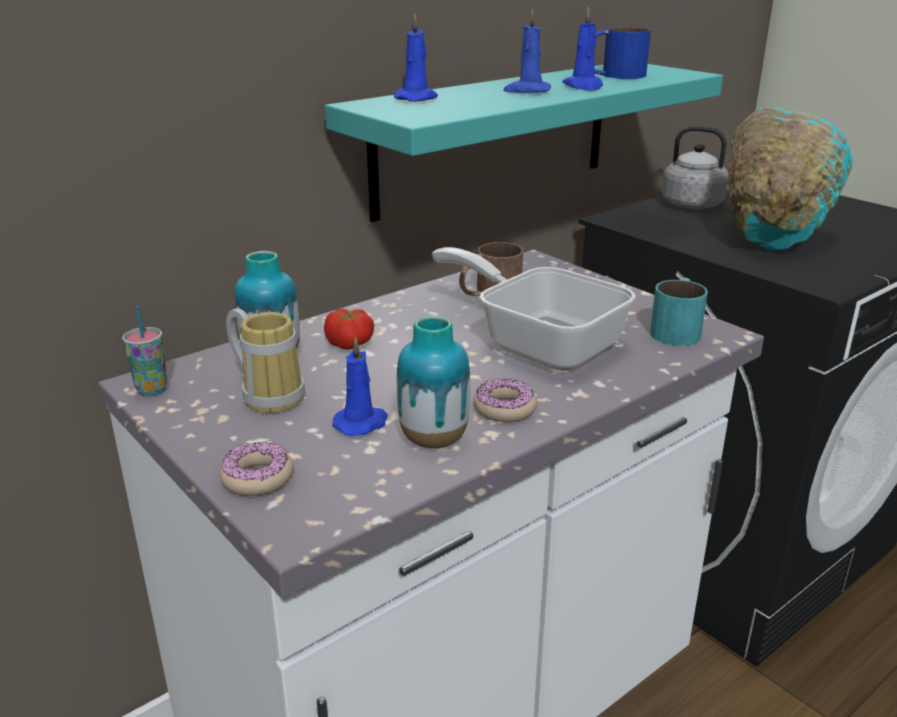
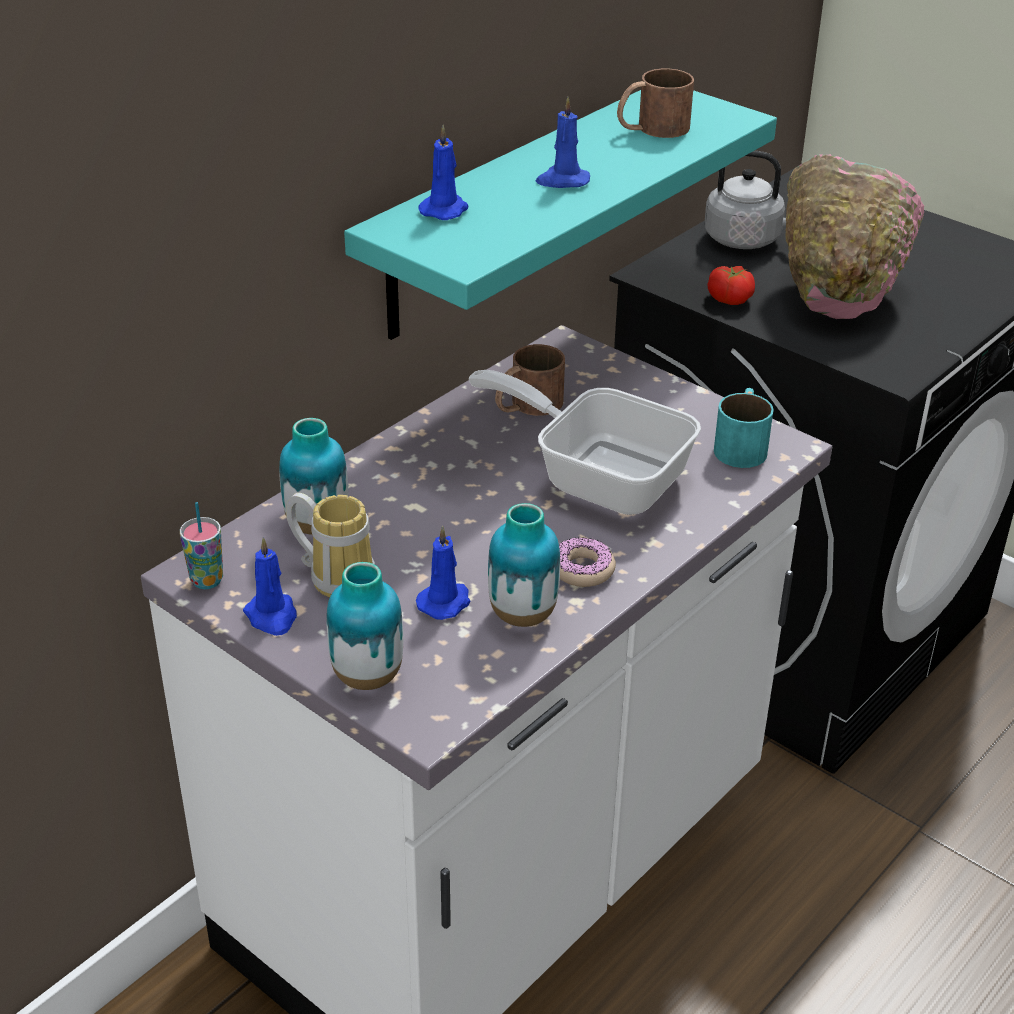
camera: 10 degrees left, 10 degrees up
donut [219,442,294,496] -> vase [326,562,403,690]
tomato [324,309,374,350] -> tomato moved to [708,266,755,305]
blue candle [562,6,603,90] -> blue candle moved to [243,537,297,636]
blue mug [595,27,651,79] -> brown mug [617,69,694,138]
turquoise bowl [728,107,853,251] -> pink bowl [785,154,924,319]

